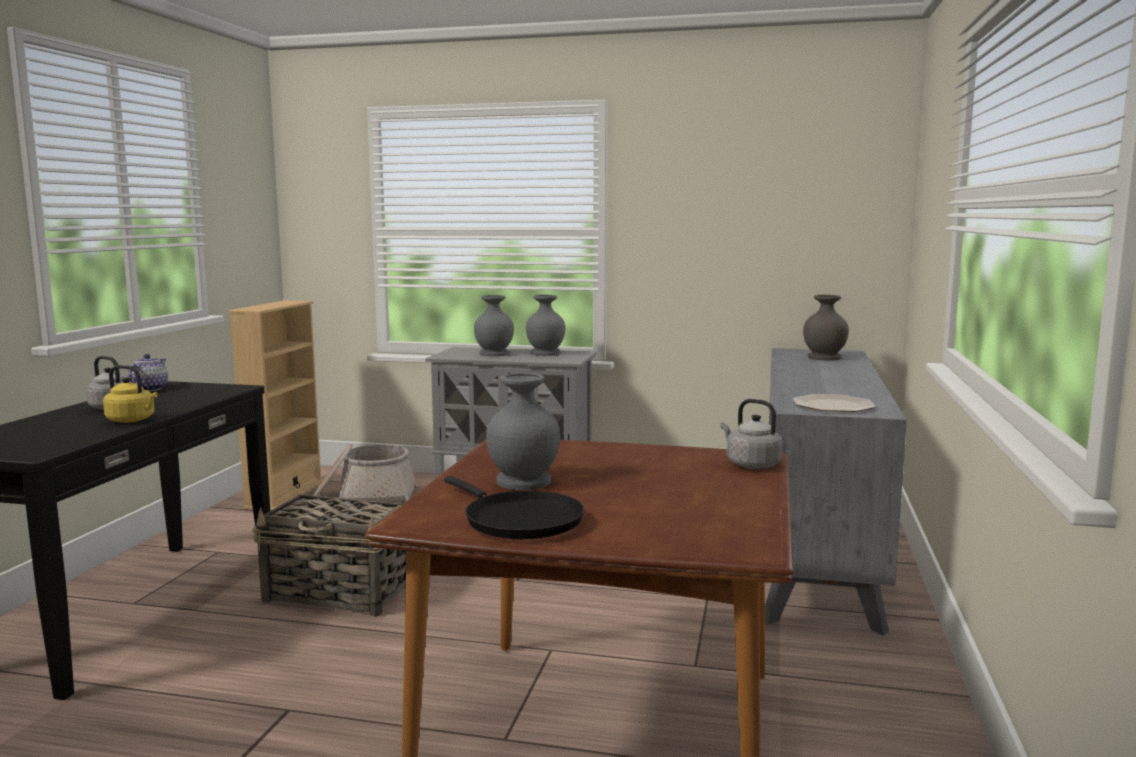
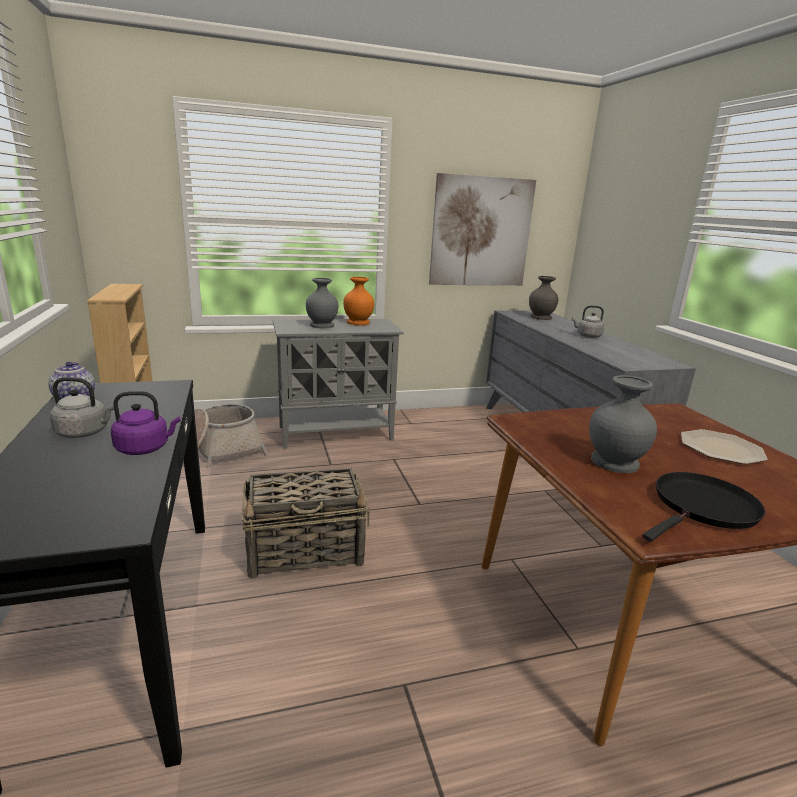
camera: 30 degrees left, 10 degrees up
yellow kettle [103,365,158,423] -> purple kettle [111,391,181,455]
black frying pan [444,476,584,539] -> black frying pan turned 60 degrees counterclockwise [643,472,766,542]
grey vase [526,295,565,356] -> orange vase [343,277,374,325]
grey kettle [720,399,783,469] -> grey kettle moved to [572,305,604,338]
plate [793,394,876,412] -> plate moved to [681,429,768,464]
none -> picture [429,173,536,286]

